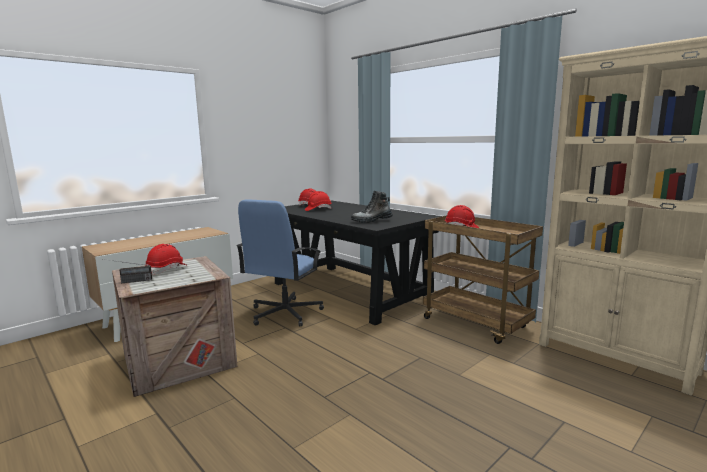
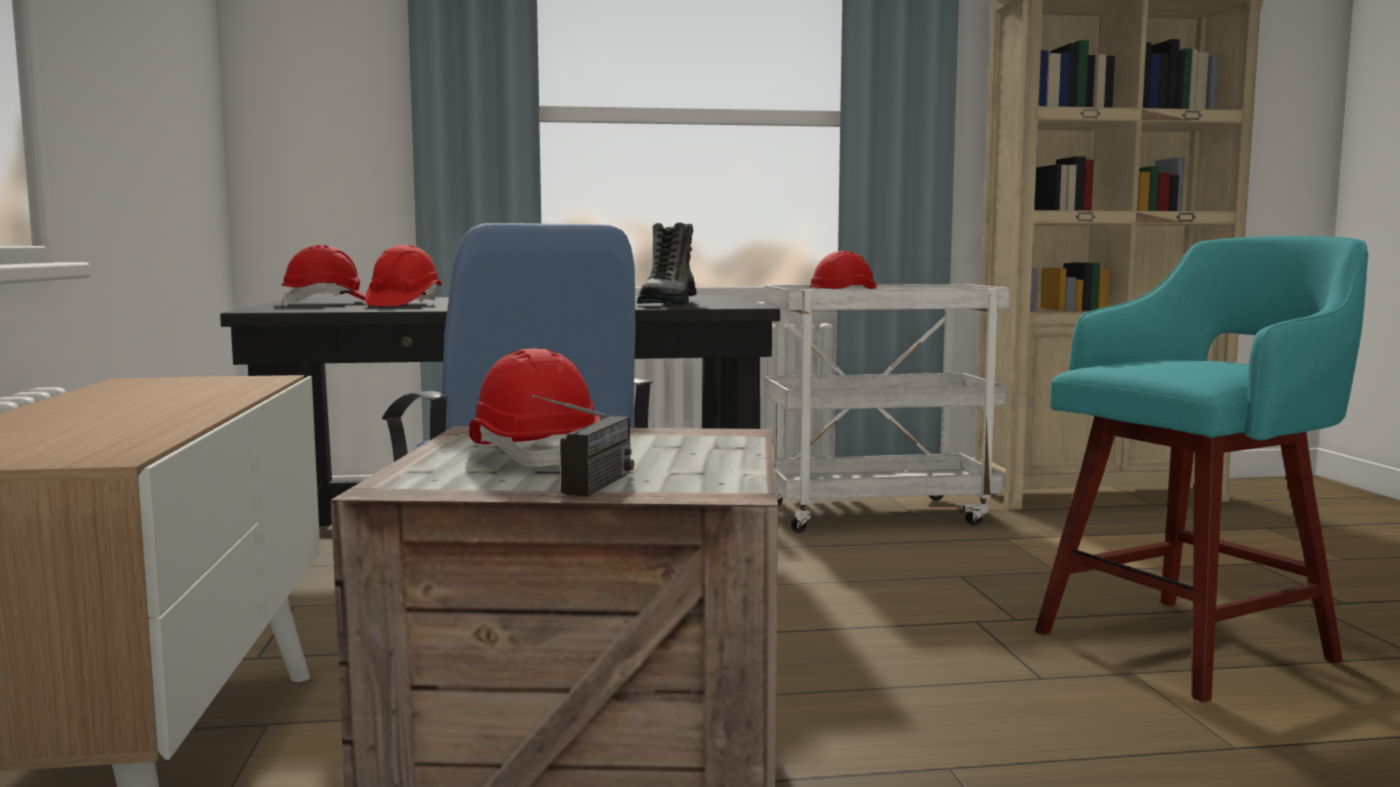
camera: 55 degrees left, 5 degrees down
brown cart [423,215,543,344] -> white cart [764,284,1010,533]
none -> turquoise stool [1035,236,1368,702]

